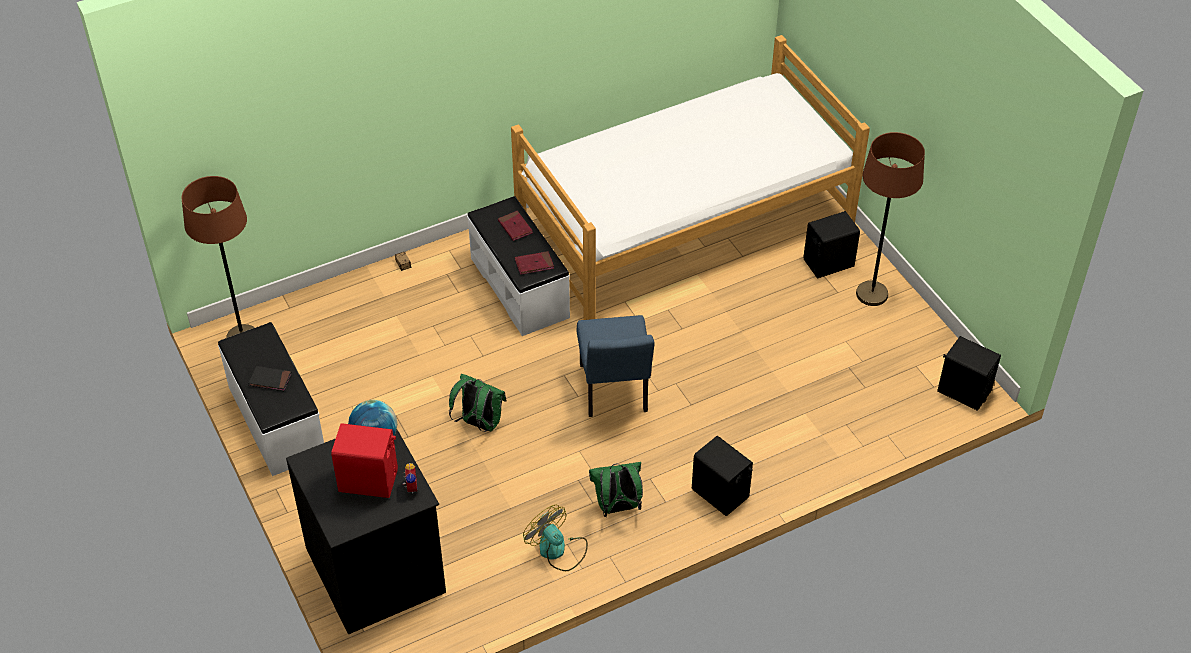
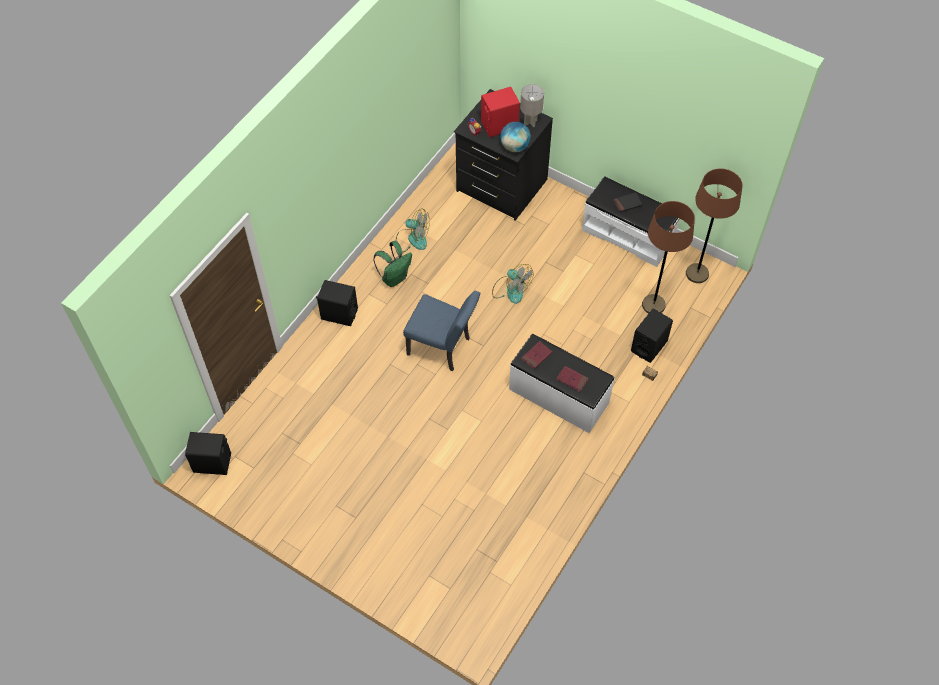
camera: 150 degrees right, 10 degrees up
green backpack [449,374,507,432] -> fan [492,264,534,304]
bed [511,35,870,320] -> none
blue chair [577,315,654,417] -> blue chair turned 150 degrees clockwise [403,291,480,371]
black speaker [803,211,860,278] -> black speaker moved to [631,309,673,363]
brown floor lamp [856,132,925,306] -> brown floor lamp moved to [642,201,695,314]
none -> grey table lamp [520,84,544,127]

